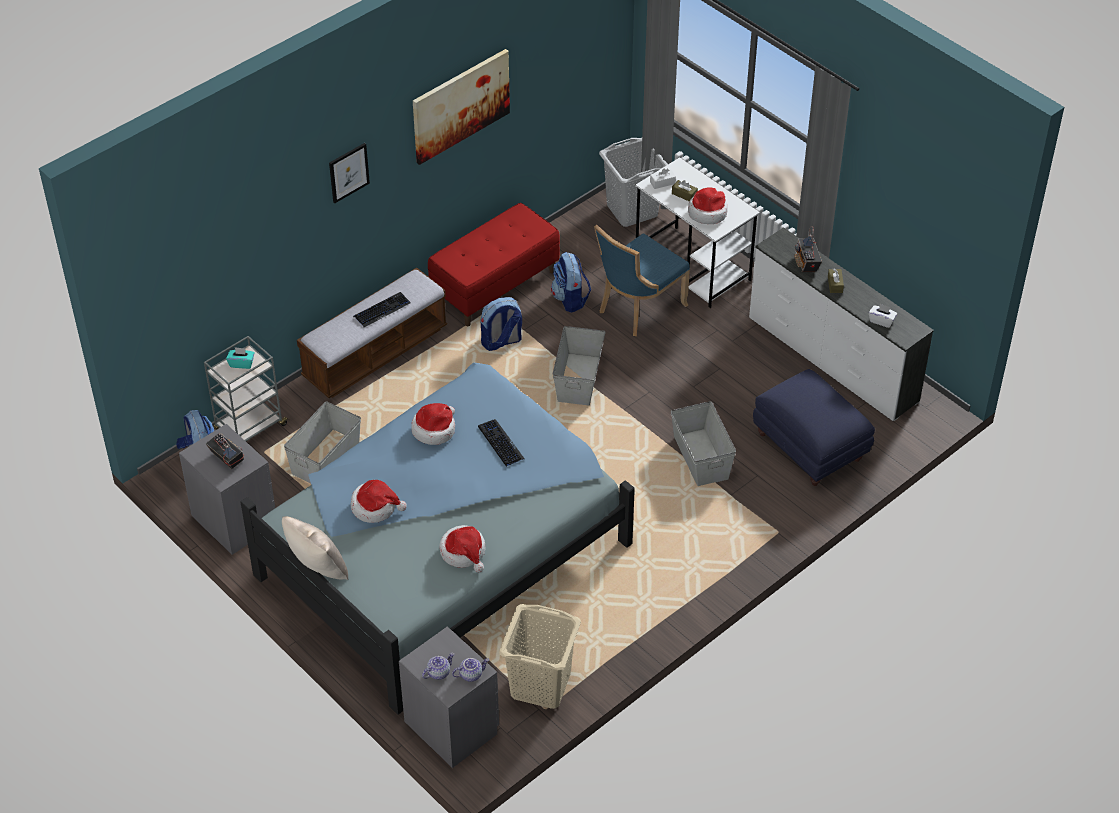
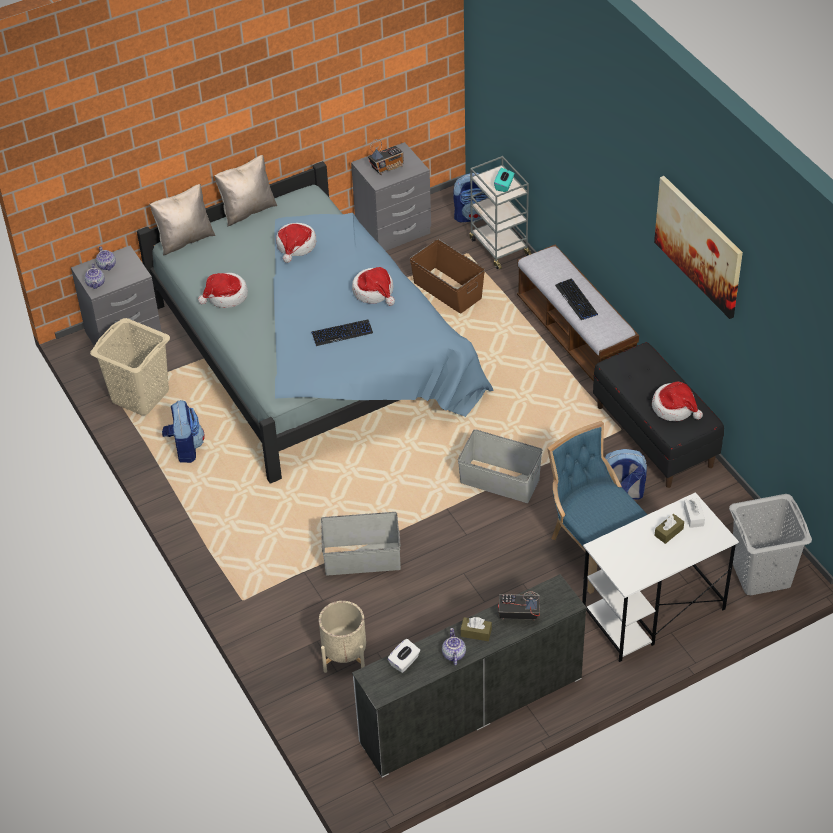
camera: 105 degrees right, 0 degrees up
grey storage box [284,401,361,484] -> brown storage box [410,239,485,314]
picture [329,143,370,203] -> none
red bench [428,203,560,326] -> black bench [593,342,724,488]
backpack [481,297,522,351] -> backpack moved to [162,400,205,463]
hat [688,187,728,224] -> hat moved to [652,382,703,421]
blue ottoman [753,369,875,486] -> beige planter [319,601,366,673]
none -> beige pillow [149,184,216,256]
none -> teapot [442,628,466,666]

